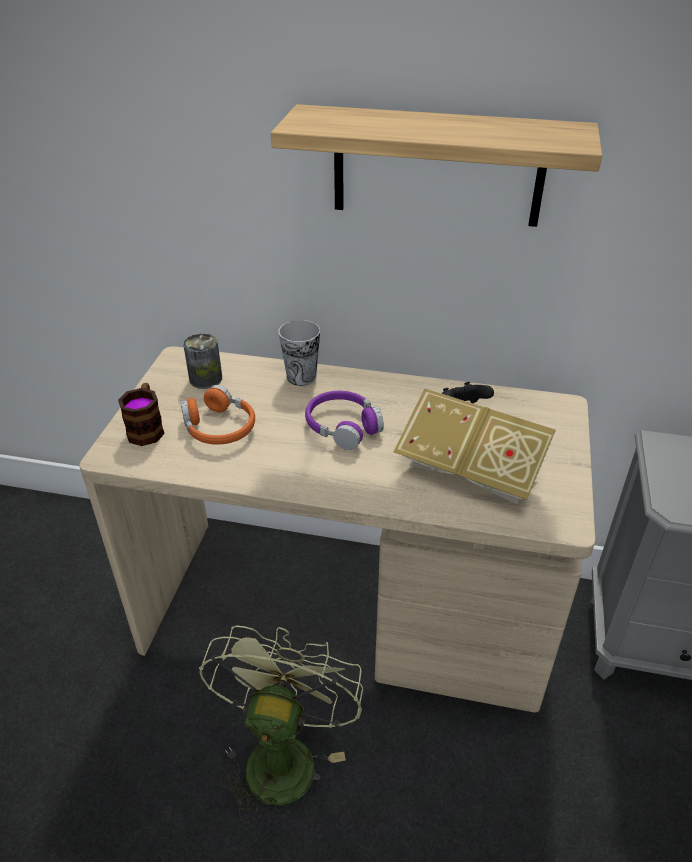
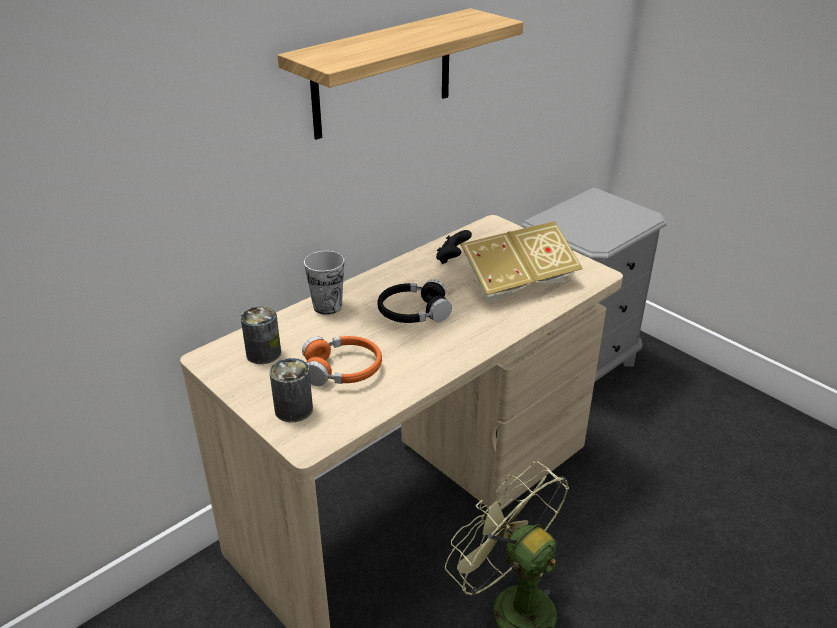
camera: 55 degrees left, 5 degrees down
mug [118,383,165,446] -> can [269,358,313,422]
purple headphones [305,391,384,450] -> black headphones [377,279,452,323]

